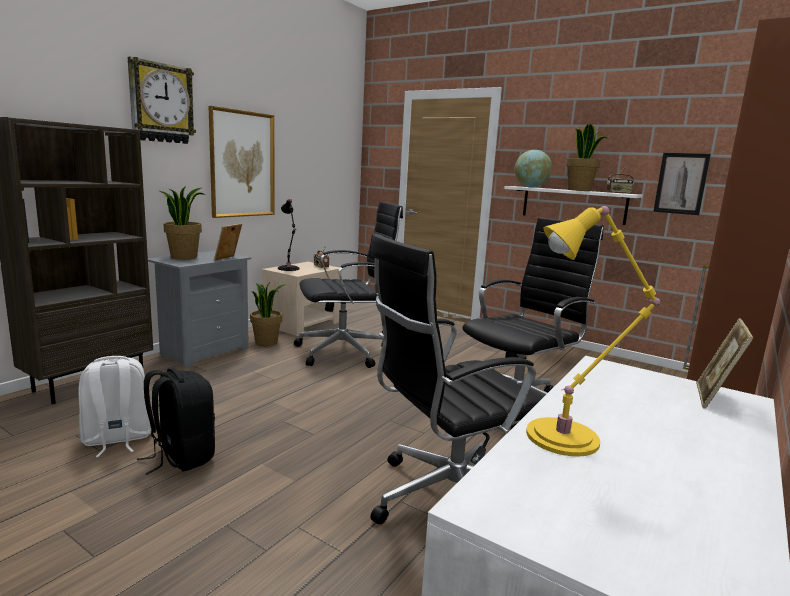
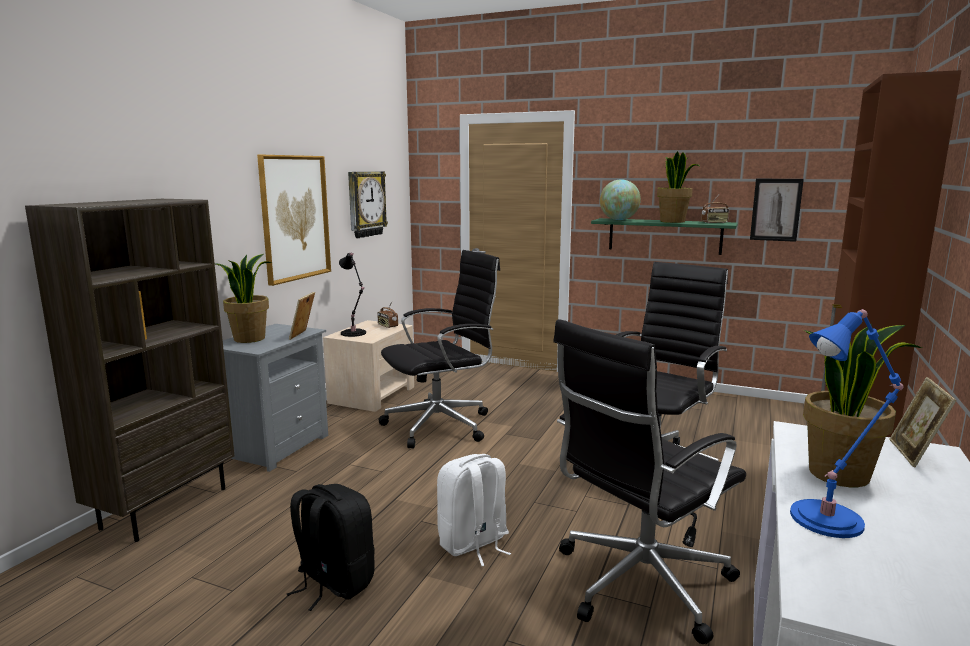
camera: 10 degrees left, 0 degrees up
white backpack [79,356,151,457] -> white backpack moved to [437,454,511,566]
wall clock [128,57,196,144] -> wall clock moved to [348,171,388,238]
potted plant [250,282,286,346] -> potted plant moved to [803,324,922,487]
white shelf [504,186,643,225] -> green shelf [591,218,738,255]
yellow table lamp [526,206,660,457] -> blue table lamp [790,309,904,538]

